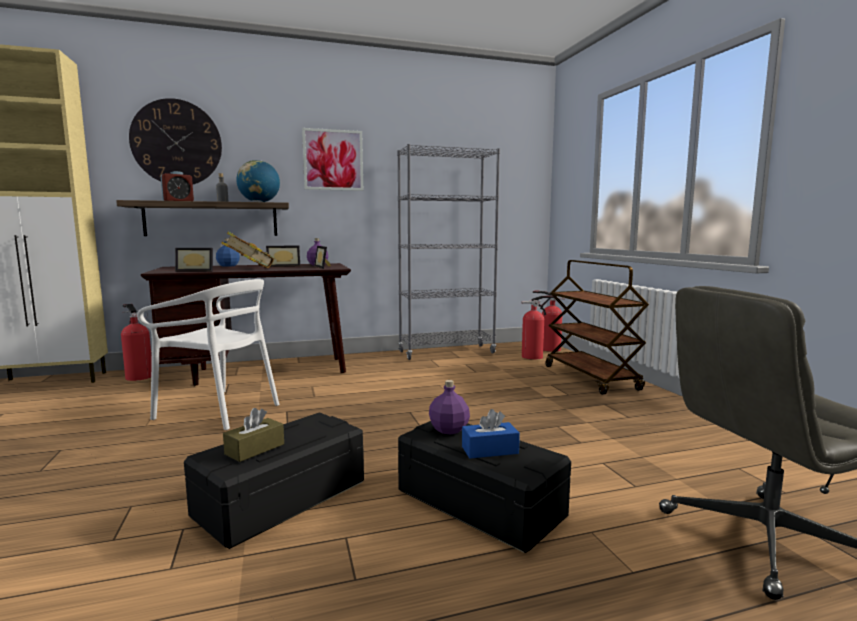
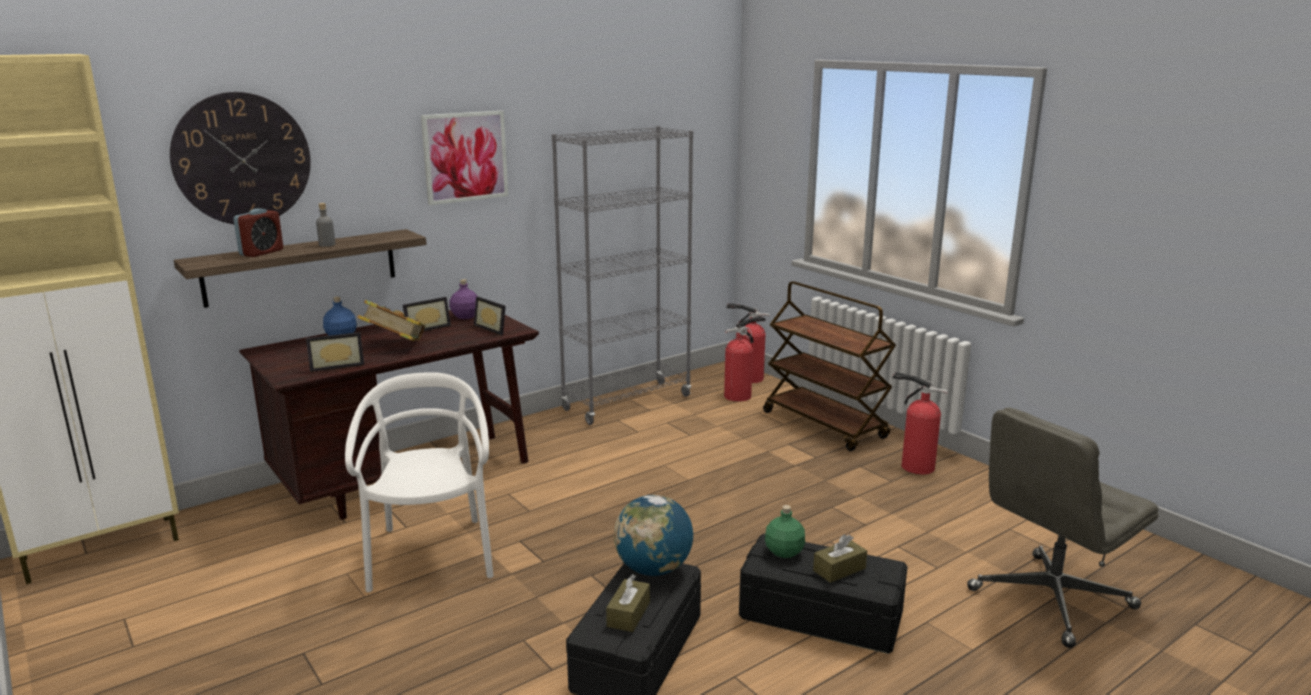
camera: 20 degrees left, 10 degrees up
fire extinguisher [121,304,152,381] -> fire extinguisher moved to [893,372,948,475]
white chair [137,279,279,430] -> white chair turned 105 degrees counterclockwise [345,372,494,592]
globe [236,160,280,202] -> globe moved to [614,495,693,576]
purple bottle [429,380,470,434] -> green bottle [765,505,805,558]
blue tissue box [462,409,520,459] -> brown tissue box [813,534,867,583]

